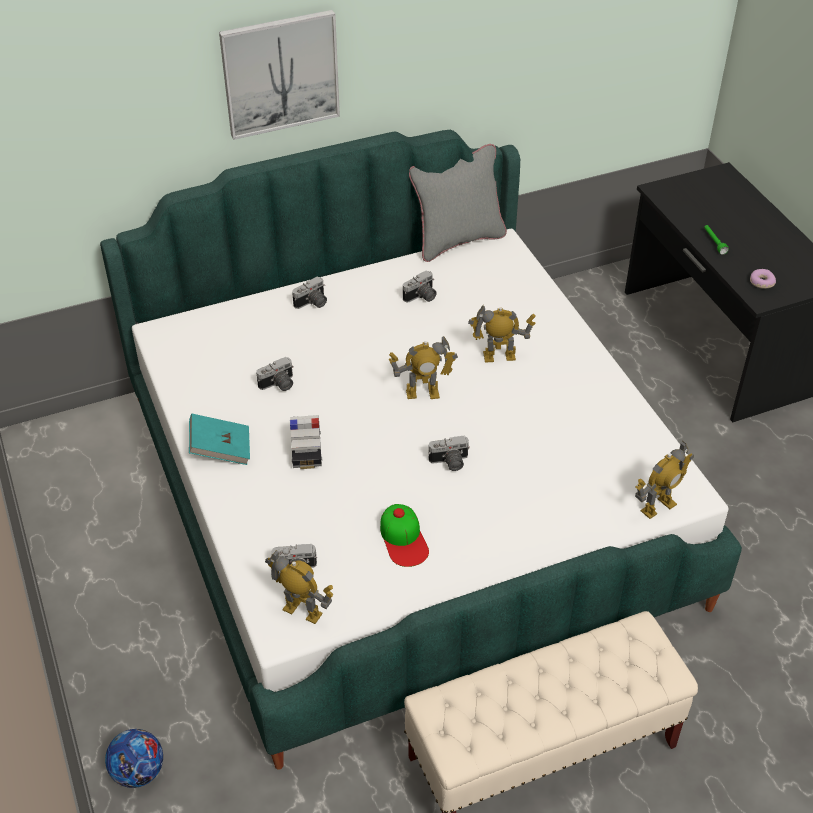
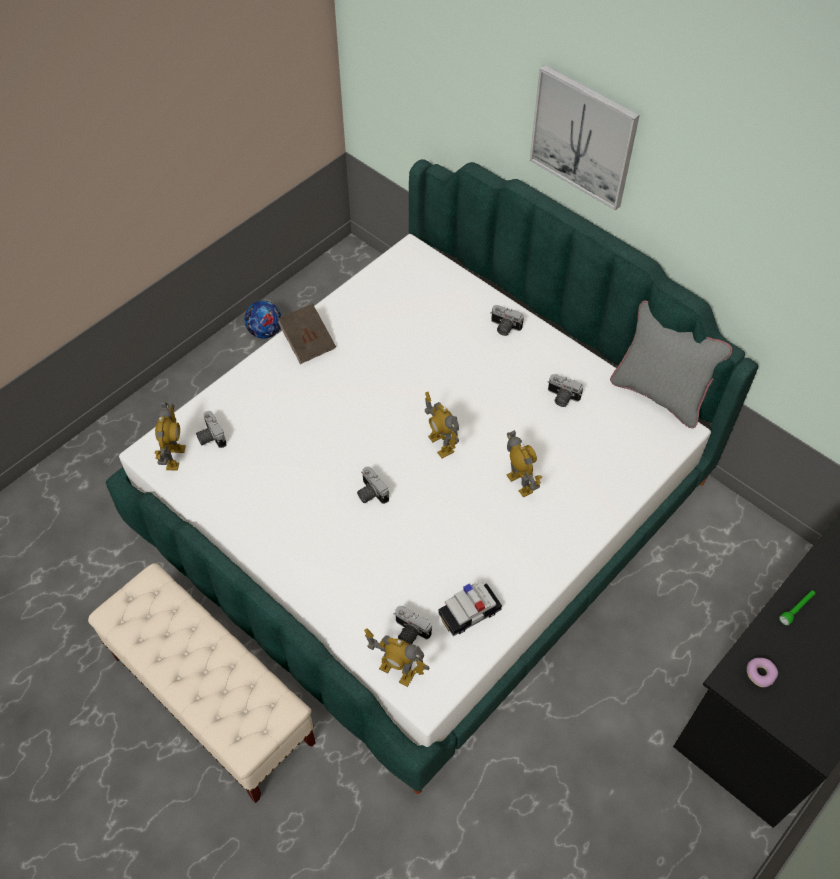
camera: 65 degrees right, 10 degrees up
football [105,729,163,788] -> football moved to [244,301,282,339]
turquoise book [189,414,250,465] -> brown book [277,304,336,364]
camera [256,357,294,391] -> camera moved to [394,606,432,644]
toy car [290,415,322,469] -> toy car moved to [438,582,502,636]
cap [380,504,429,567] -> none

